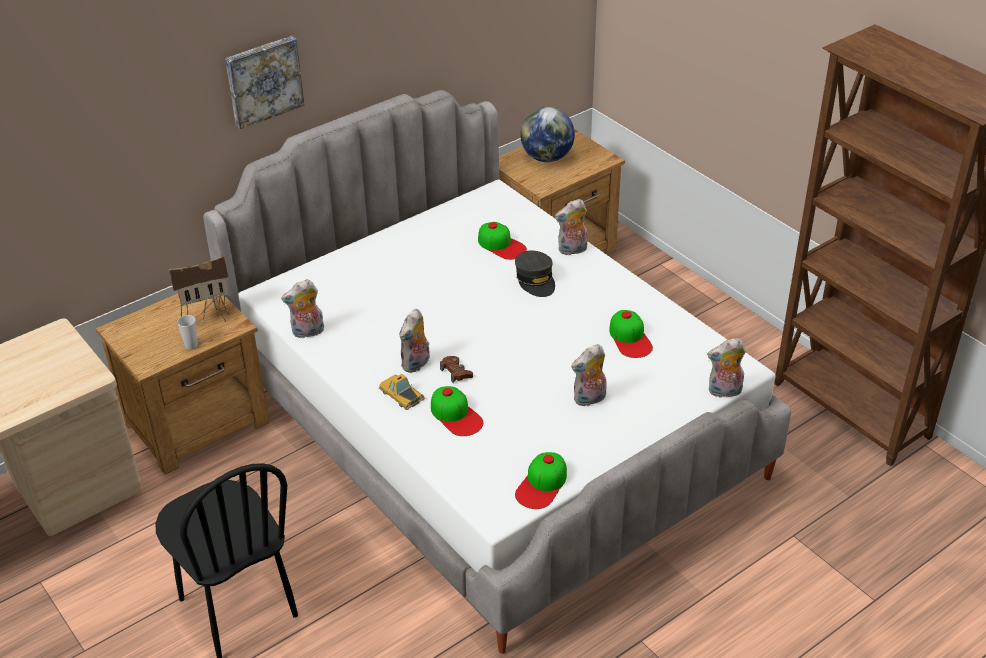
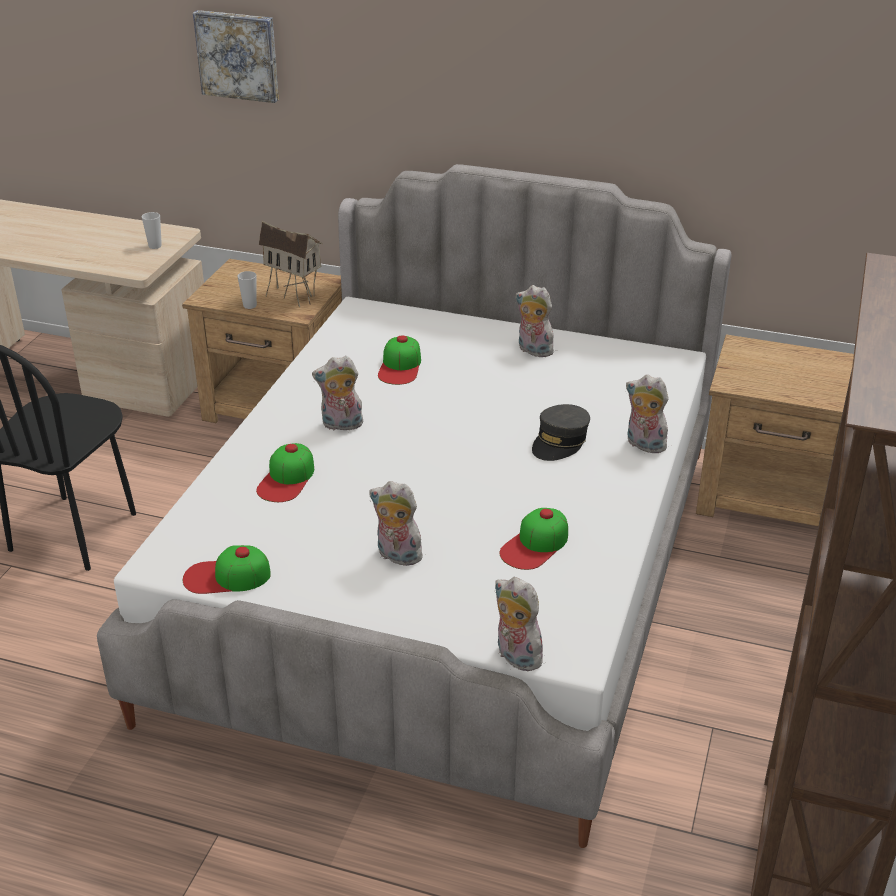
camera: 55 degrees right, 5 degrees down
picture [225,36,304,129] -> picture moved to [193,10,279,103]
plush toy [281,279,324,338] -> plush toy moved to [515,285,554,357]
toy car [379,374,425,410] -> none
brown game controller [440,356,473,383] -> none
cap [478,222,527,260] -> cap moved to [378,335,421,385]
globe [520,107,575,162] -> none
none -> cup [141,212,162,249]

